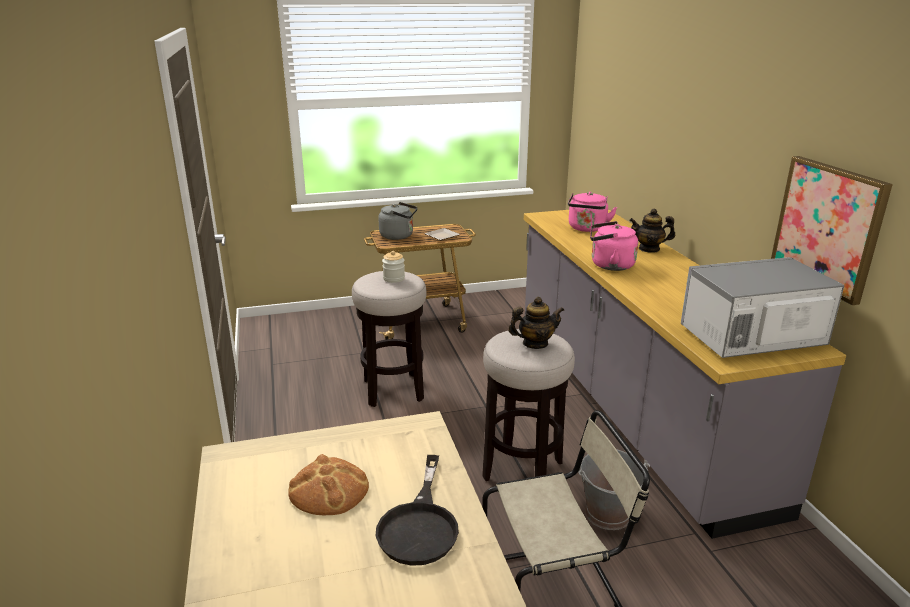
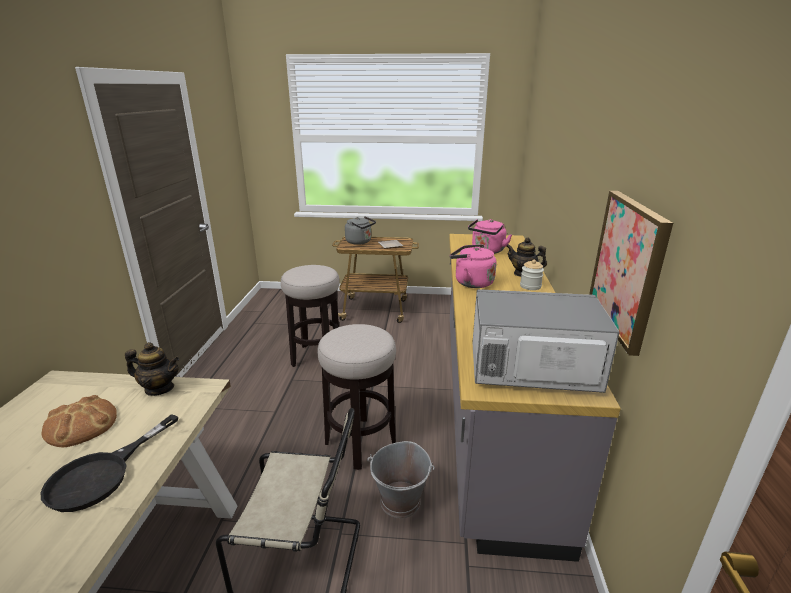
camera: 20 degrees right, 0 degrees up
jar [382,251,405,283] -> jar moved to [520,260,544,290]
teapot [508,297,564,349] -> teapot moved to [125,342,180,396]

